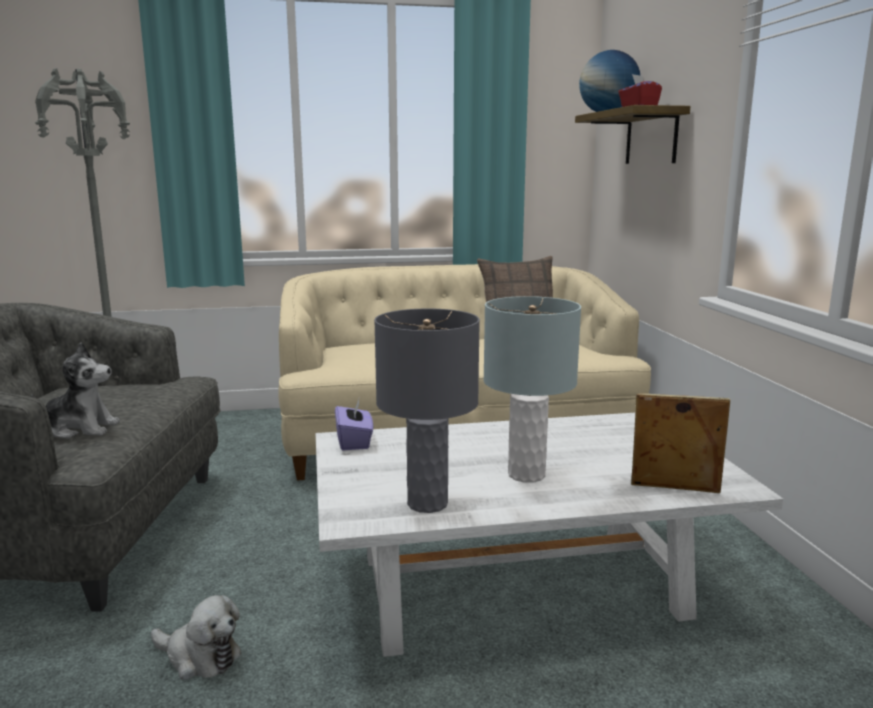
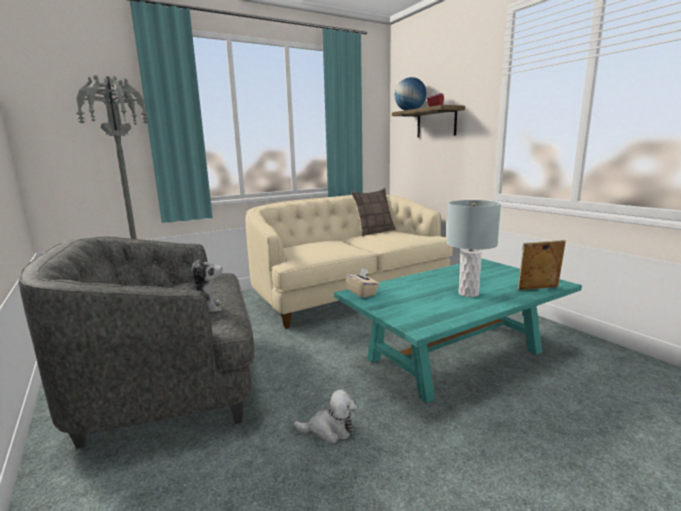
camera: 20 degrees left, 0 degrees up
white coffee table [315,413,783,657] -> turquoise coffee table [334,259,582,403]
purple tissue box [335,399,373,450] -> beige tissue box [346,268,379,298]
grey table lamp [374,309,480,513] -> none

